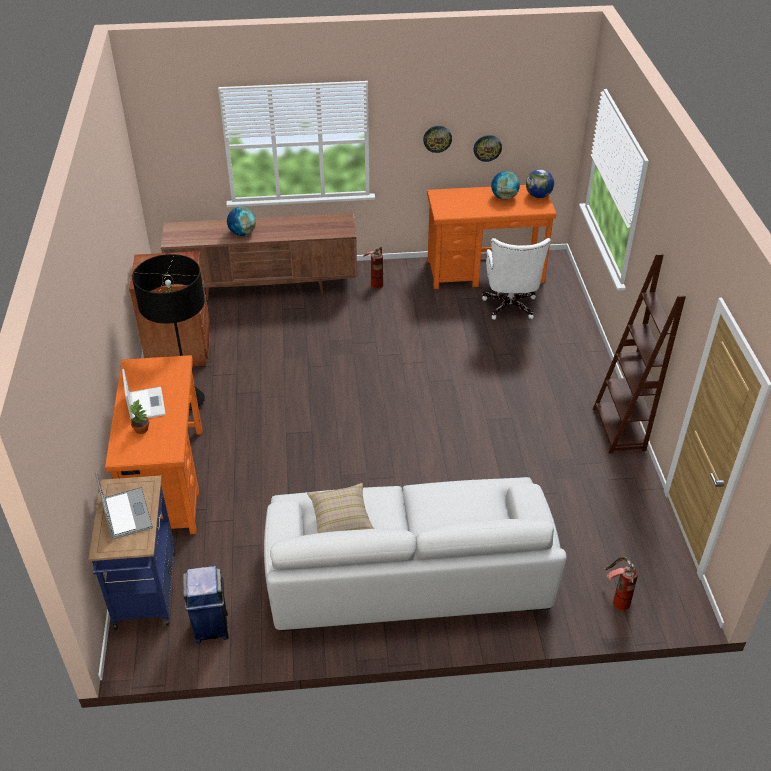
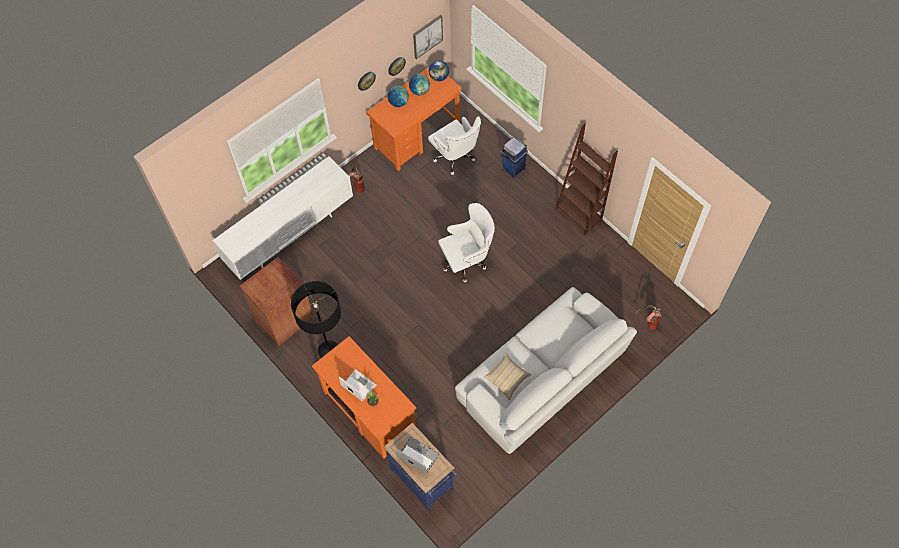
camera: 35 degrees left, 20 degrees up
brown cabinet [161,213,357,300] -> white cabinet [213,156,353,280]
blue trash can [183,566,229,644] -> blue trash can moved to [501,137,528,179]
globe [227,207,256,236] -> globe moved to [388,86,409,107]
none -> picture [413,15,443,59]
none -> white office chair [438,203,495,282]

